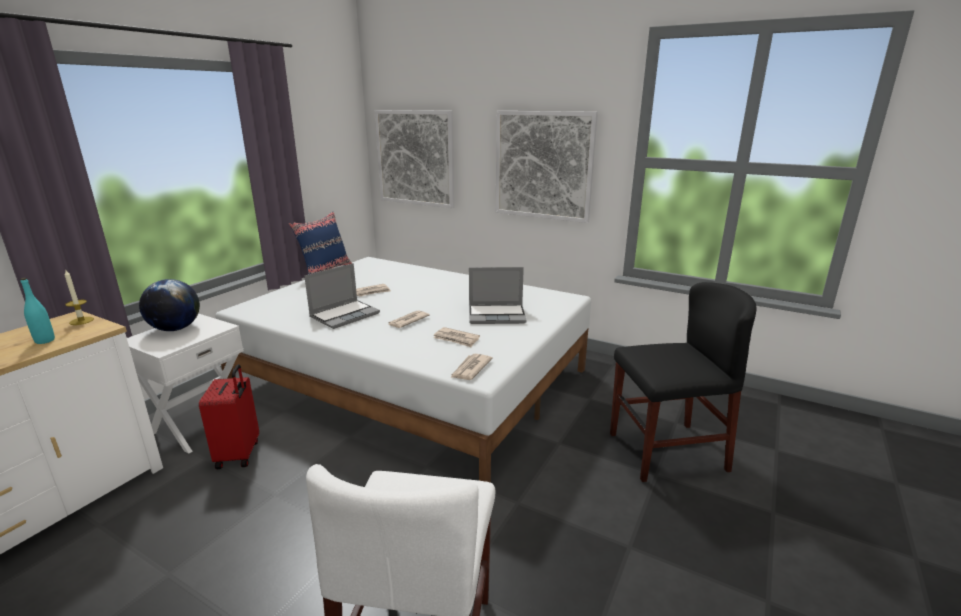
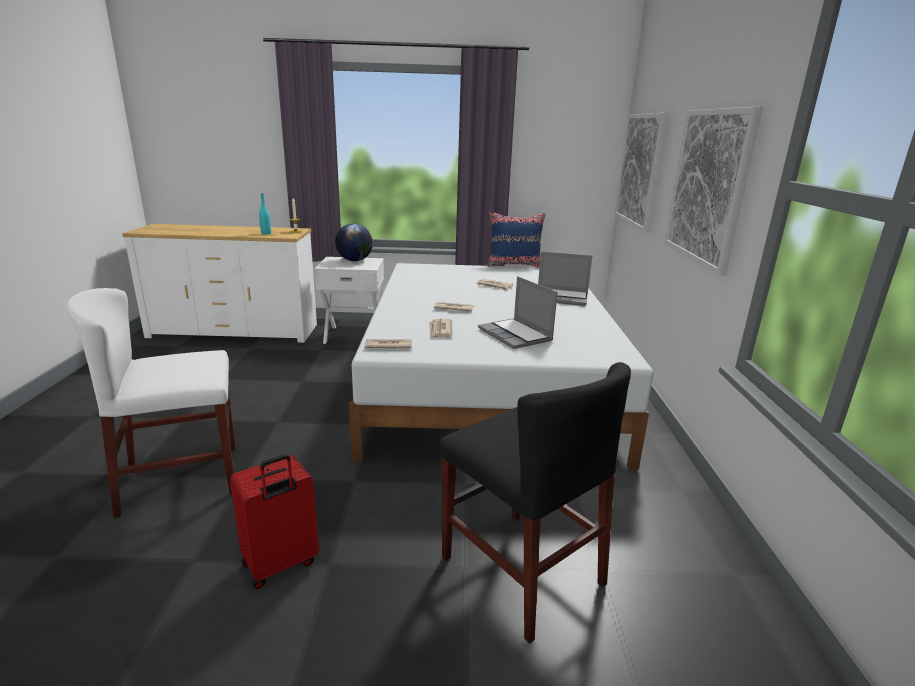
camera: 60 degrees right, 0 degrees up
red suitcase [199,364,259,469] -> red suitcase moved to [230,454,319,589]
laptop [304,263,380,329] -> laptop moved to [538,252,592,306]

